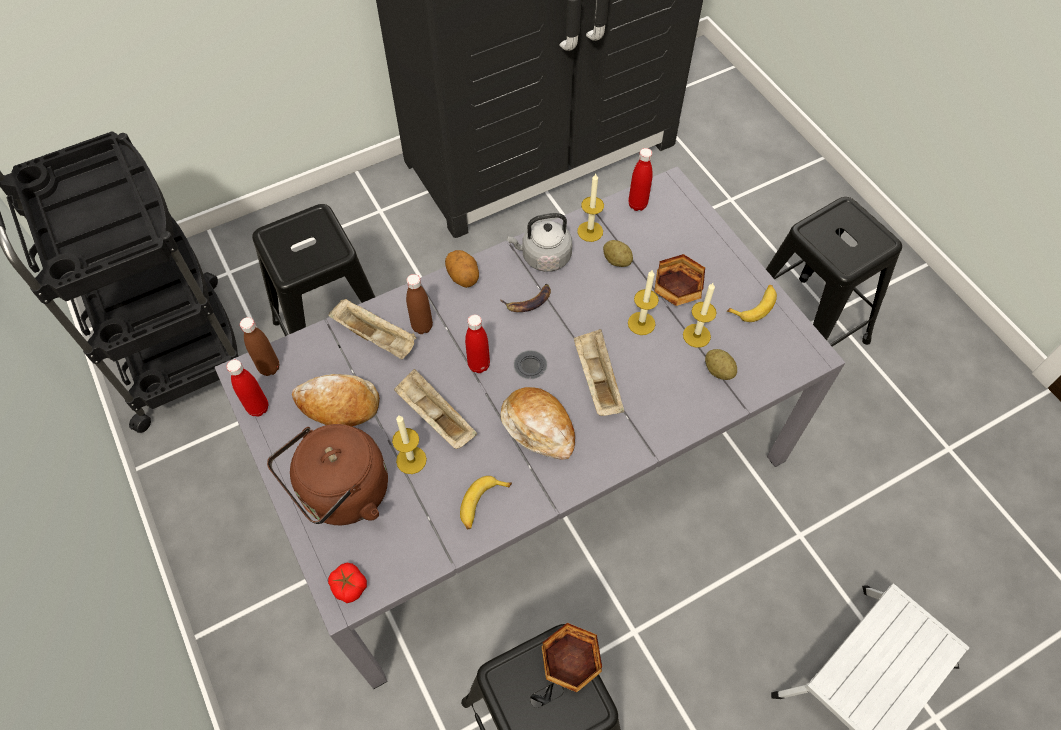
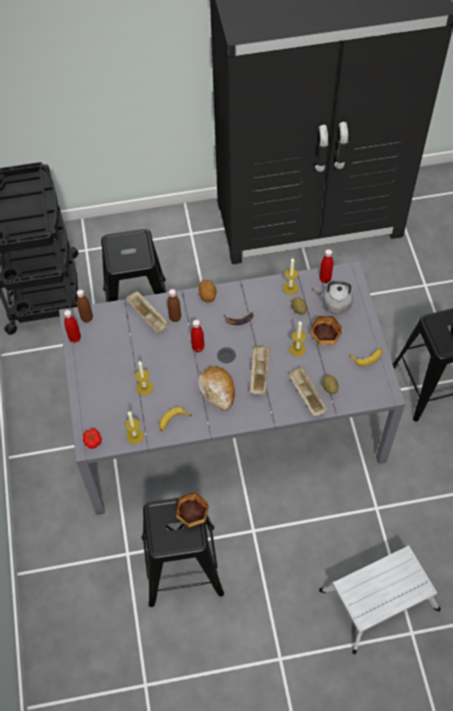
camera: 20 degrees right, 0 degrees up
brown kettle [267,424,388,525] -> none
bread [292,374,380,427] -> none
beige tray [394,369,477,449] -> beige tray moved to [289,366,328,416]
grey kettle [507,213,572,272] -> grey kettle moved to [315,281,353,314]
candle [683,283,717,348] -> candle moved to [125,411,144,444]

